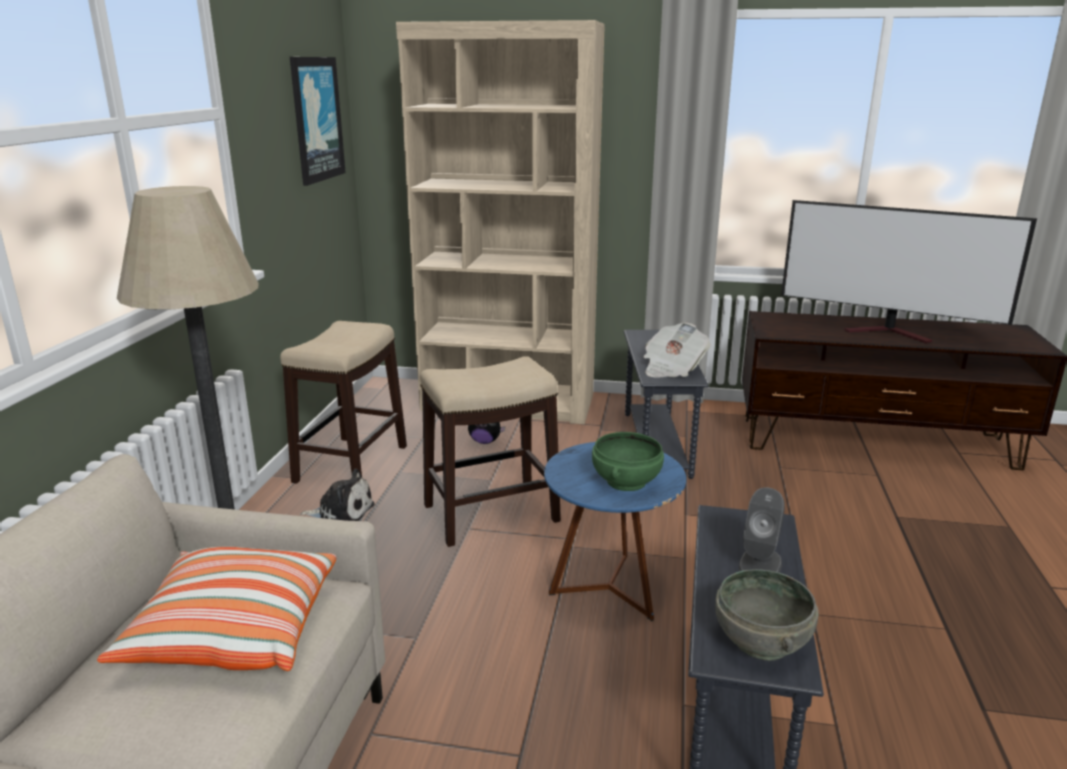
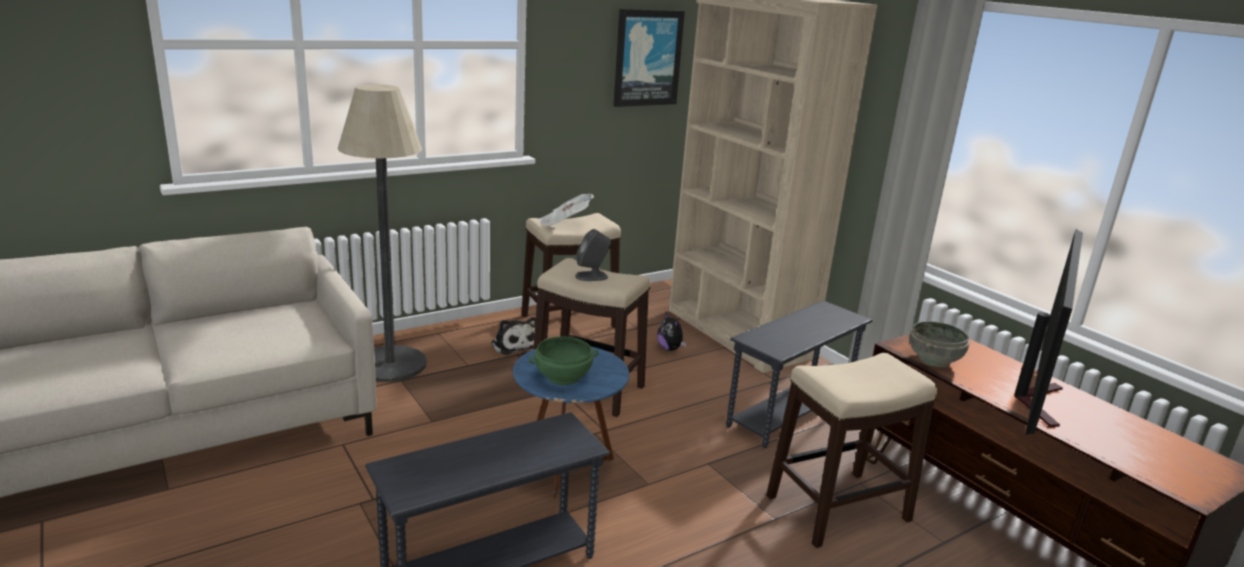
camera: 45 degrees right, 0 degrees up
pillow [97,547,336,671] -> none
newspaper [644,323,710,378] -> newspaper moved to [538,194,594,227]
grey bowl [715,569,818,661] -> grey bowl moved to [909,321,969,368]
grey speaker [739,487,785,573] -> grey speaker moved to [575,229,611,281]
television [781,200,1037,343] -> television turned 135 degrees counterclockwise [1014,229,1083,435]
none -> stool [766,353,937,548]

